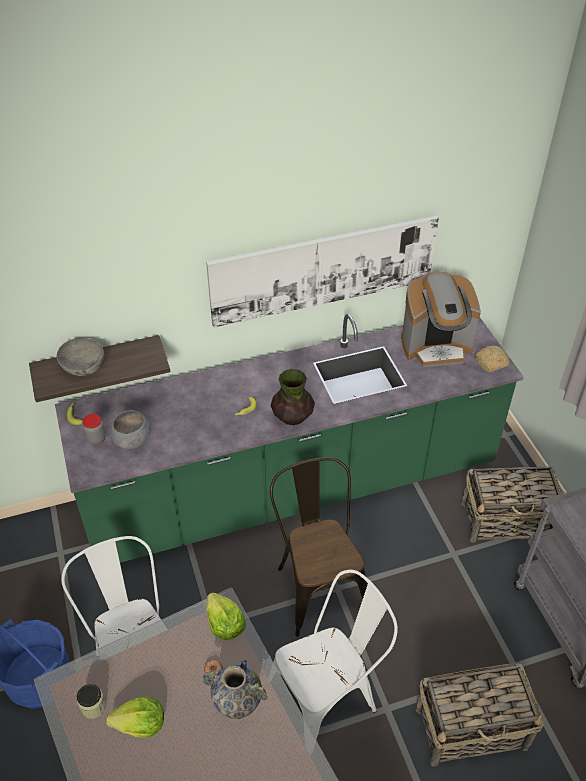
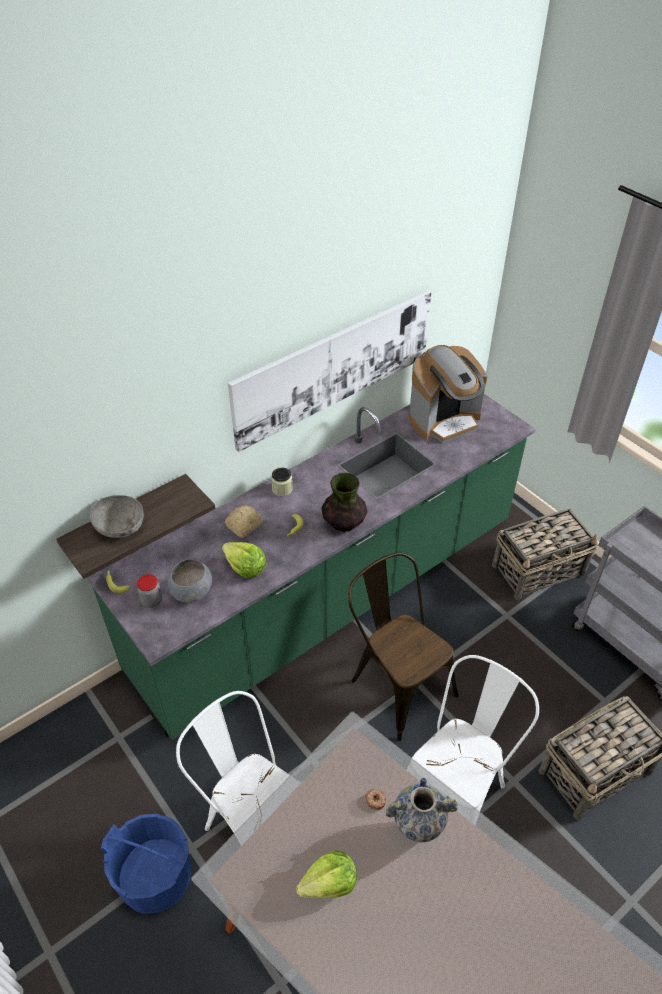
camera: 20 degrees left, 0 degrees up
jar [77,684,106,719] -> jar moved to [271,467,293,496]
lettuce [207,593,246,640] -> lettuce moved to [222,542,267,578]
bread [475,345,509,373] -> bread moved to [225,505,263,538]

